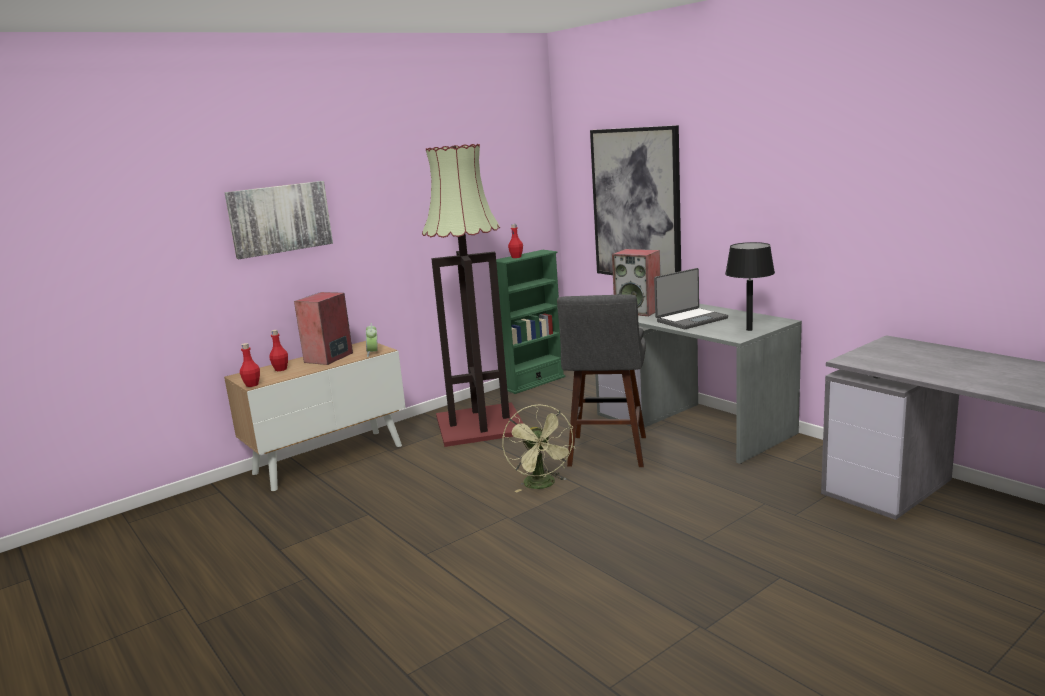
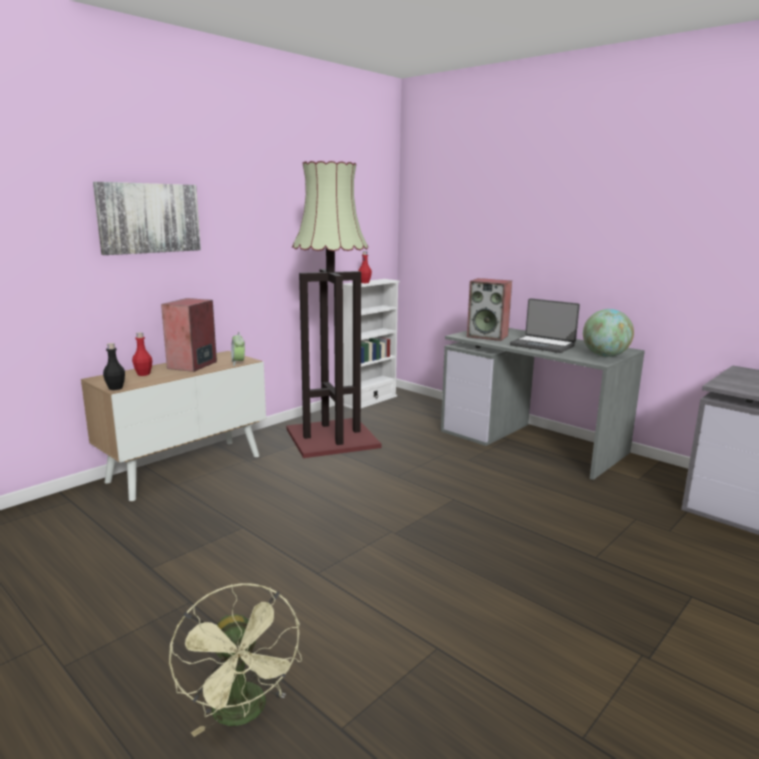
camera: 10 degrees left, 0 degrees up
red bottle [240,343,260,387] -> black bottle [103,343,125,390]
green bookcase [496,250,565,394] -> white bookcase [343,279,400,409]
green fan [502,405,575,493] -> green fan moved to [169,583,302,737]
grey stool [557,294,646,467] -> none
picture [590,125,681,276] -> none
laptop [654,268,728,329] -> laptop turned 75 degrees clockwise [510,298,580,353]
black table lamp [725,242,775,331] -> globe [583,309,634,357]

